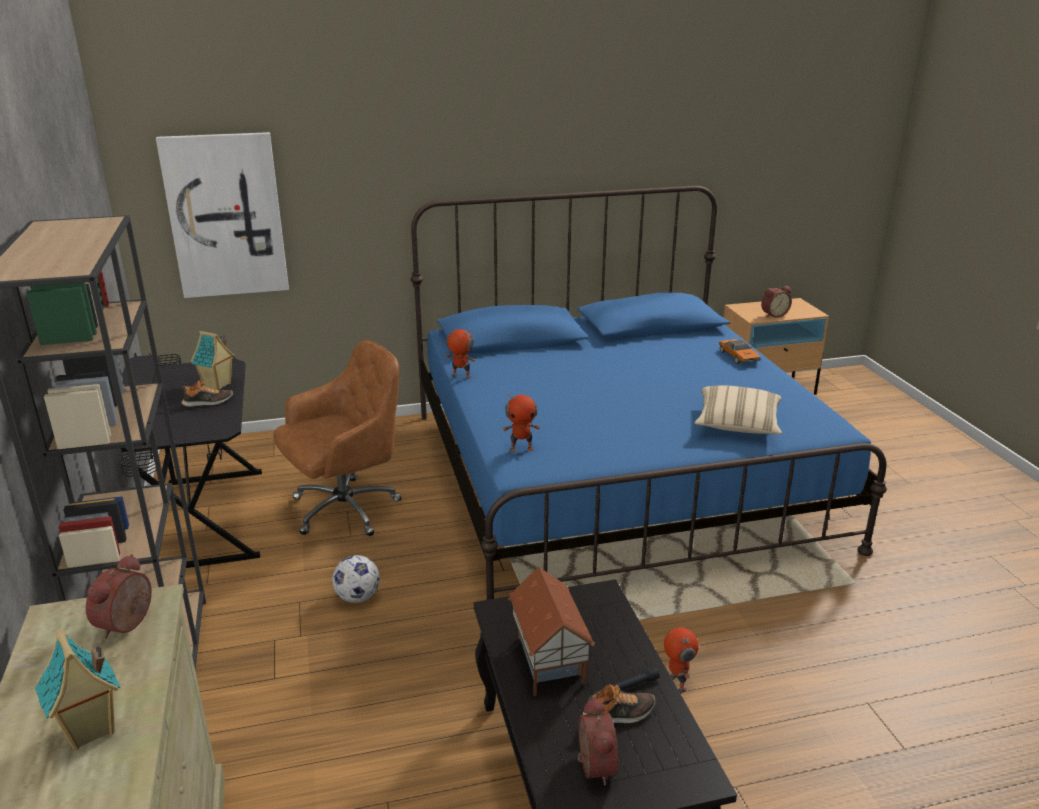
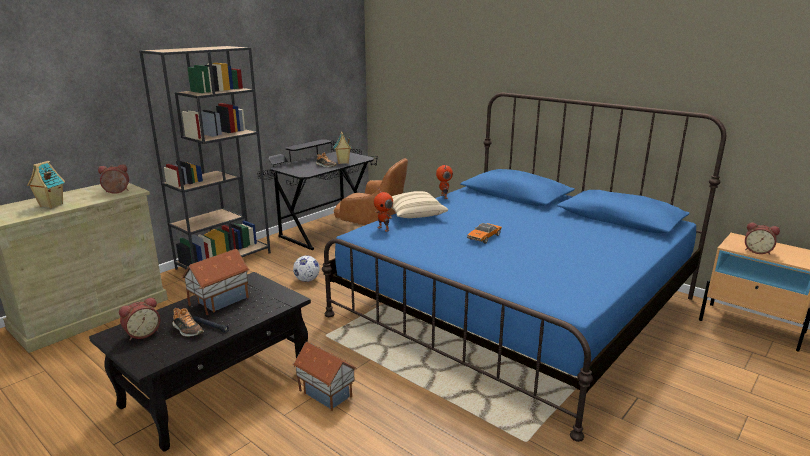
camera: 55 degrees right, 5 degrees down
picture [156,132,289,298] -> none
toy robot [664,627,699,693] -> toy house [293,342,357,411]
beige pillow [694,385,782,434] -> beige pillow moved to [392,191,448,218]
toy car [719,339,761,364] -> toy car moved to [467,223,502,243]

